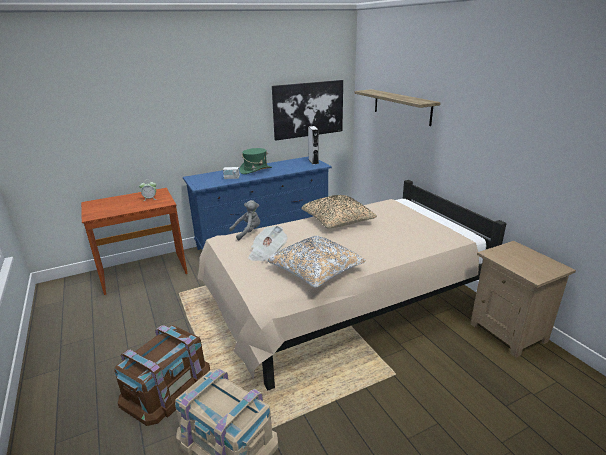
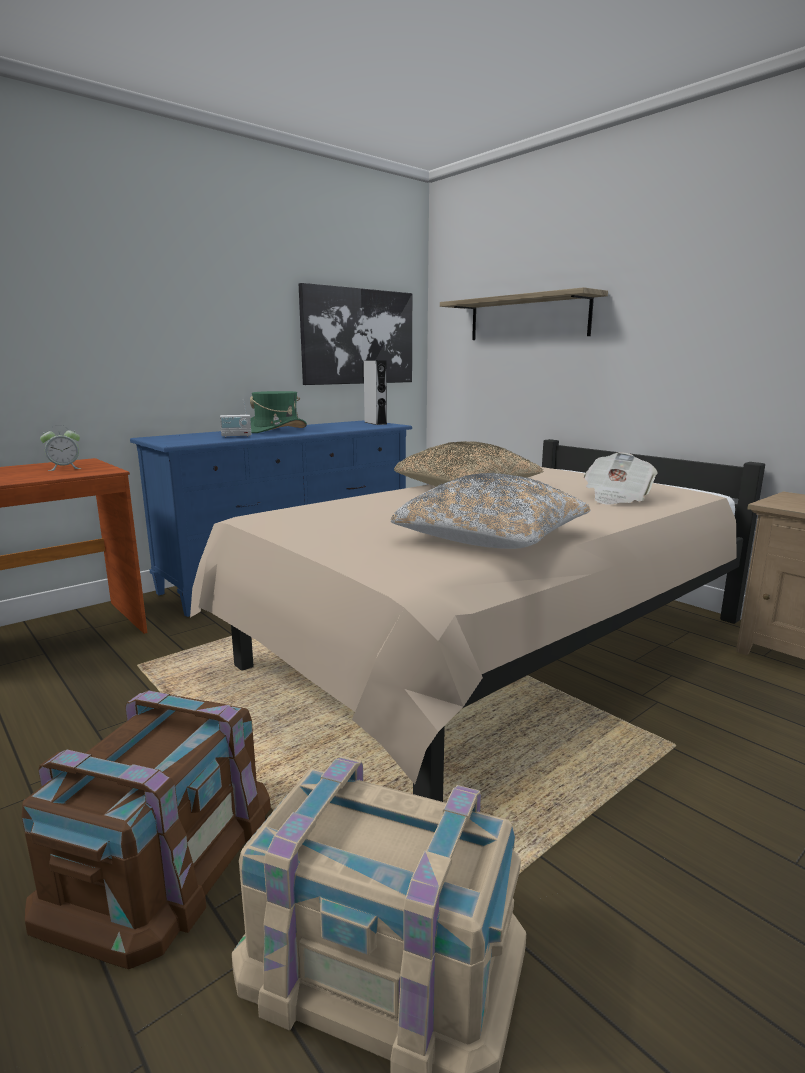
camera: 15 degrees left, 10 degrees down
grey plush toy [229,200,260,241] -> none
newspaper [248,226,288,262] -> newspaper moved to [584,452,658,505]

